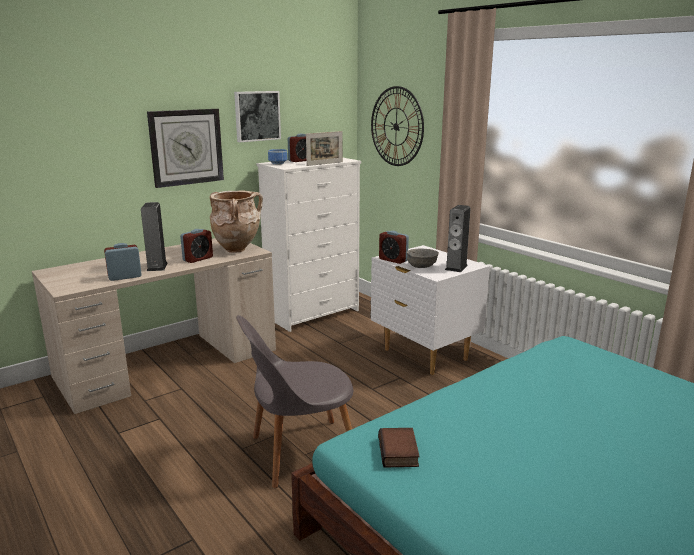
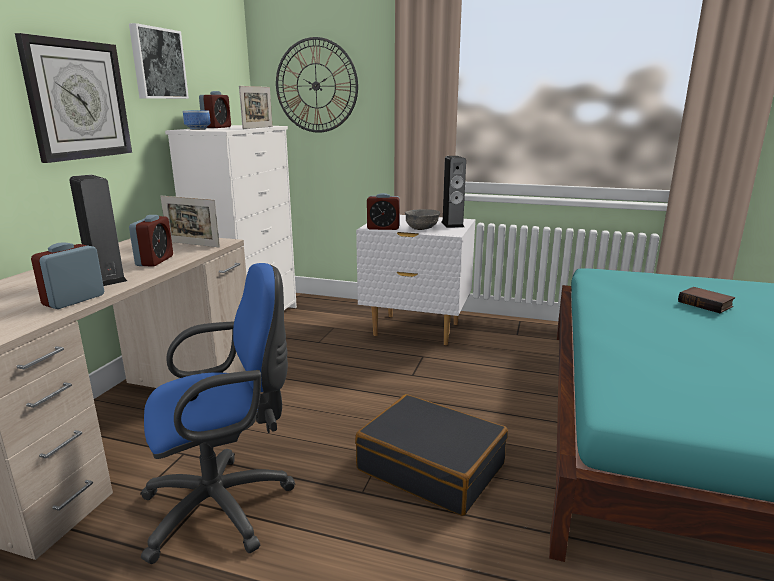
camera: 35 degrees left, 0 degrees up
beige vase [210,191,263,253] -> picture frame [161,196,220,247]
grey chair [236,315,353,488] -> black suitcase [355,394,508,516]
book [378,428,420,468] -> book moved to [678,287,735,313]
none -> blue office chair [140,263,295,564]

